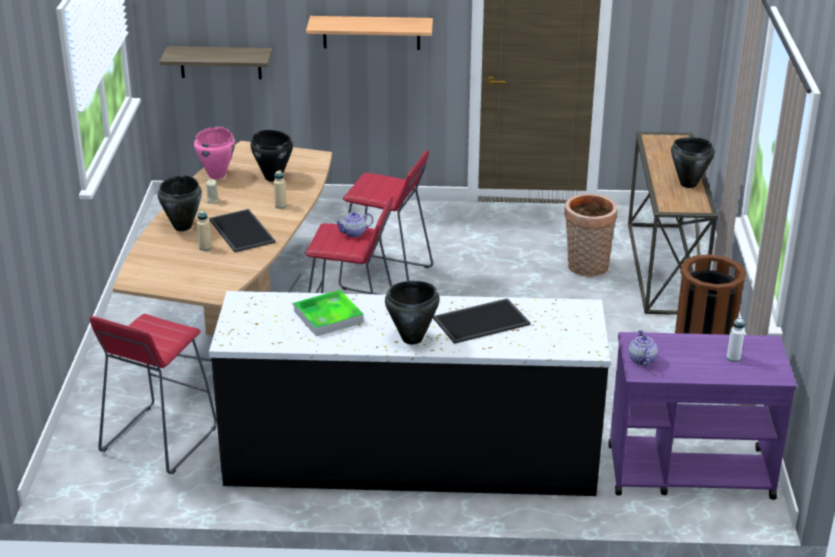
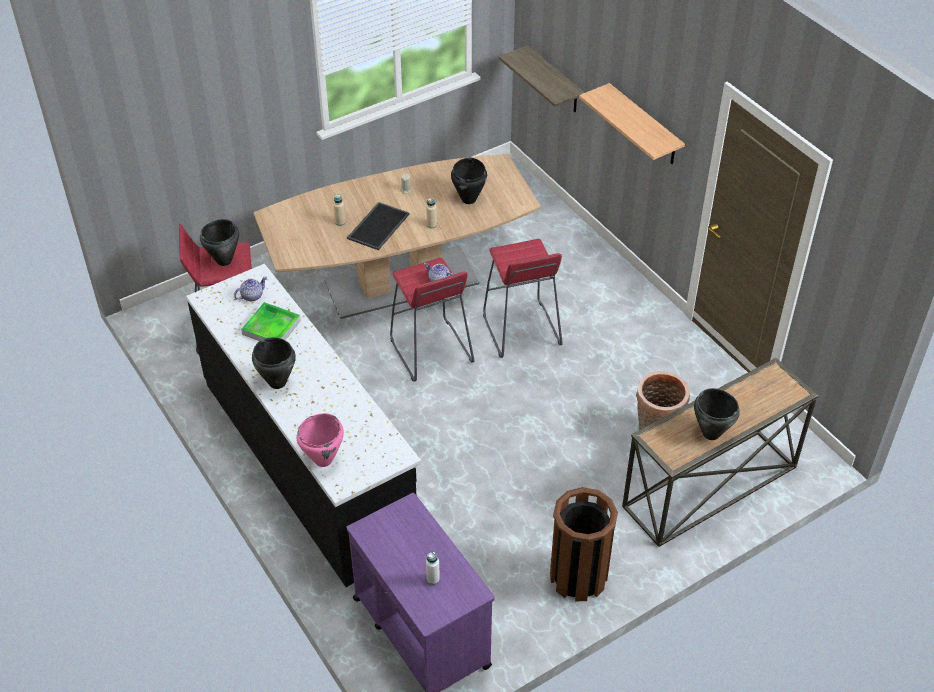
camera: 55 degrees right, 15 degrees up
black cooking pot [158,175,202,231] -> black cooking pot moved to [200,219,239,266]
pink cooking pot [194,127,235,179] -> pink cooking pot moved to [297,413,344,467]
tray [433,298,530,344] -> none
teapot [628,330,658,366] -> teapot moved to [234,277,267,302]

